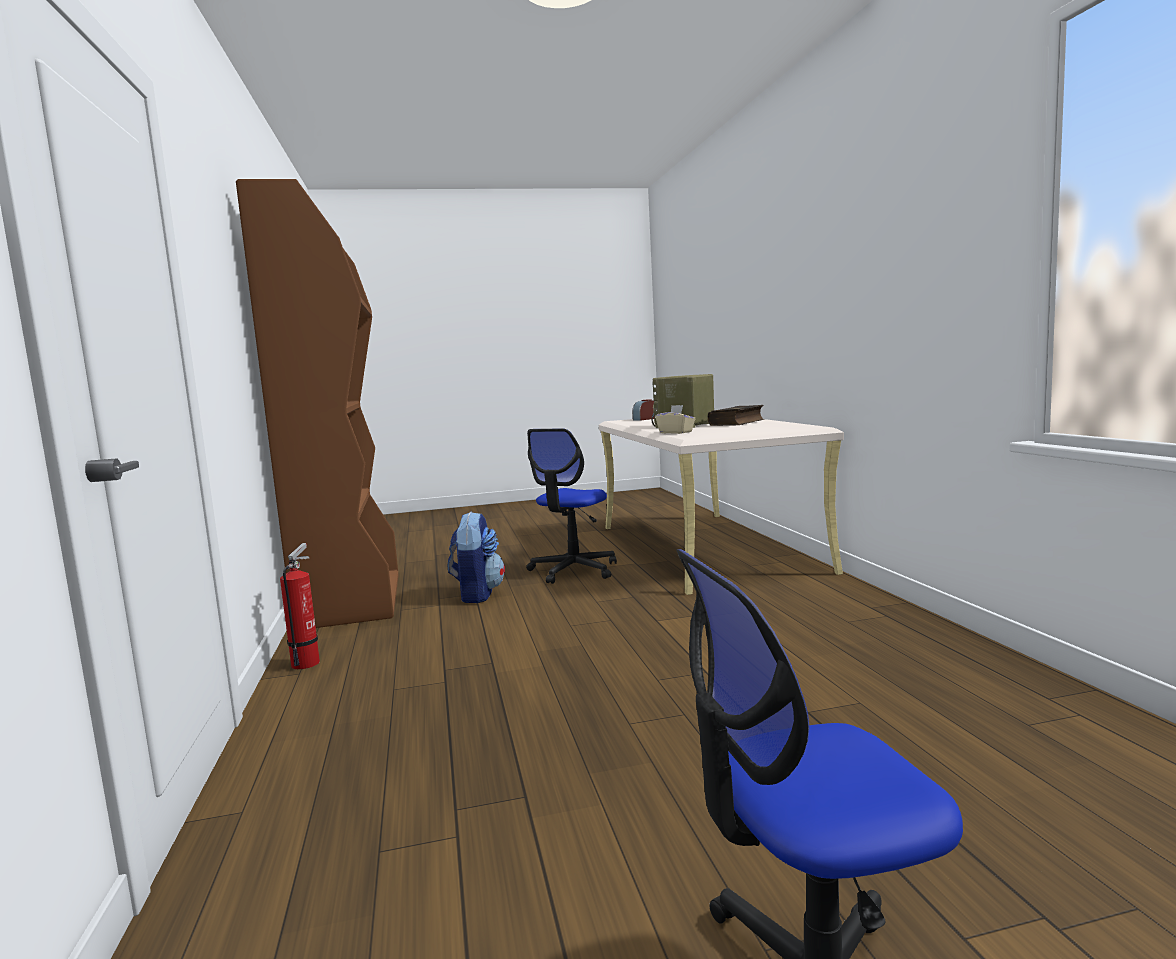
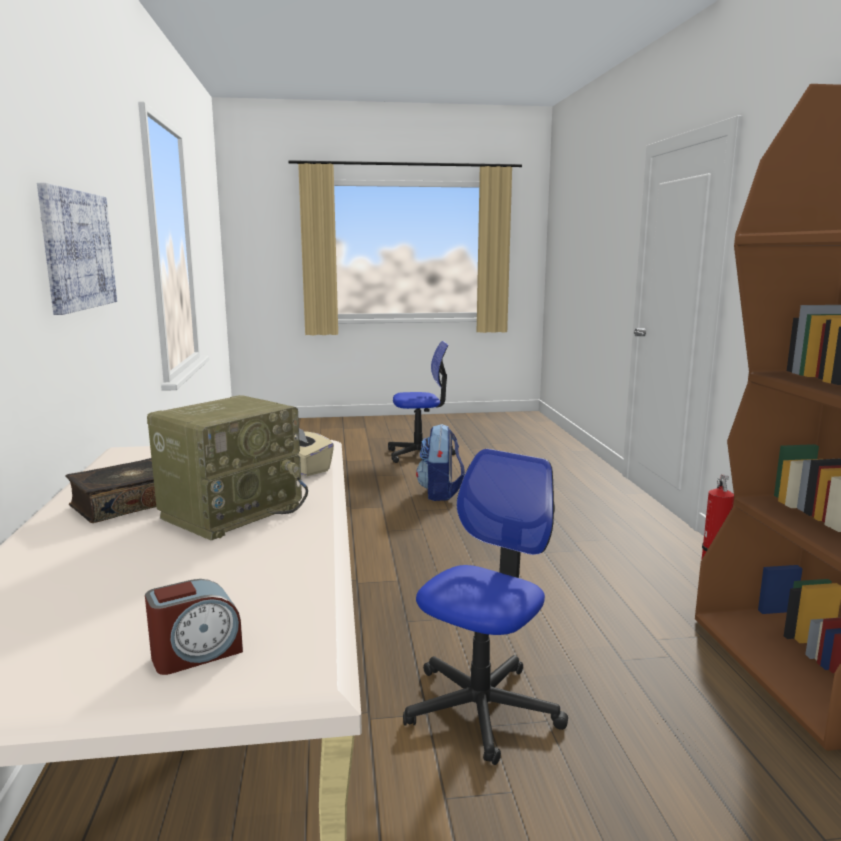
camera: 175 degrees left, 5 degrees up
backpack [448,512,505,603] -> backpack moved to [416,424,465,501]
none -> picture [37,183,117,315]

